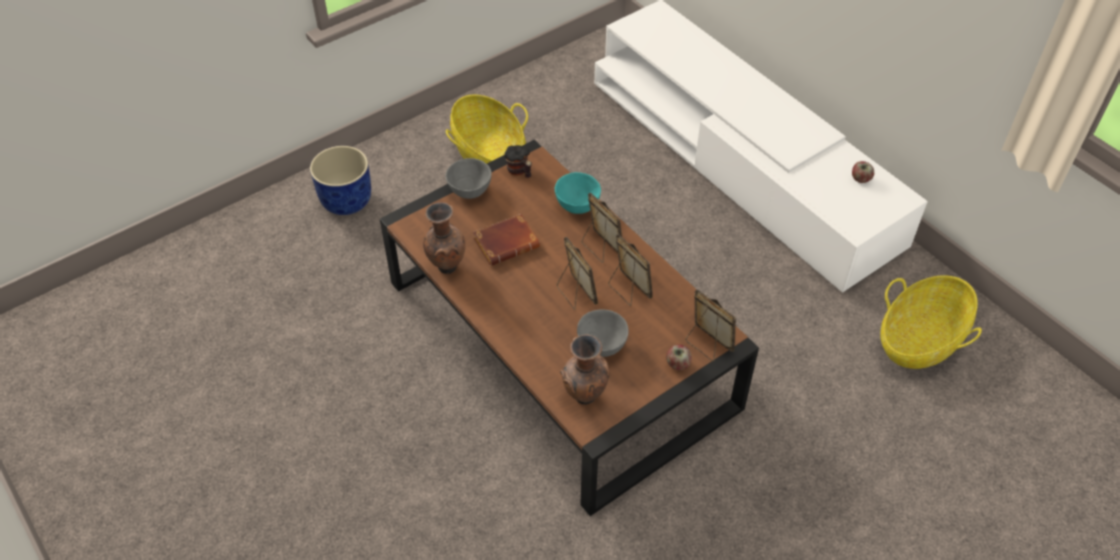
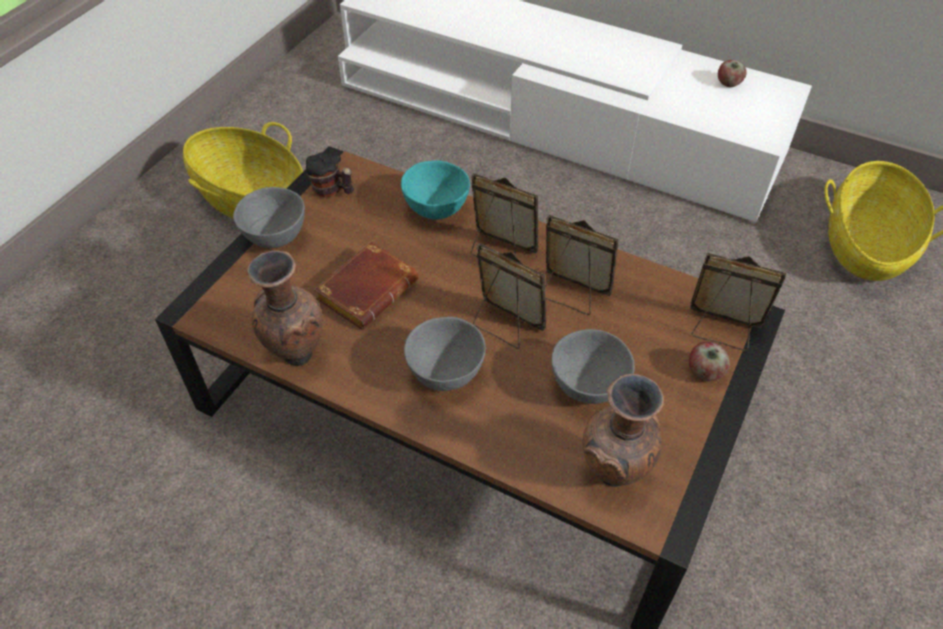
camera: 25 degrees left, 0 degrees up
blue planter [310,146,371,215] -> none
none -> grey bowl [404,317,486,391]

